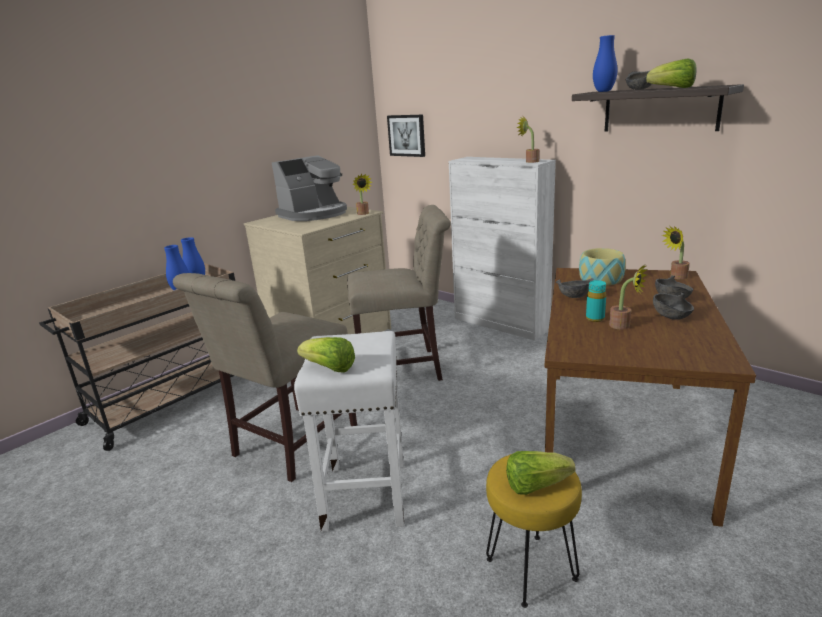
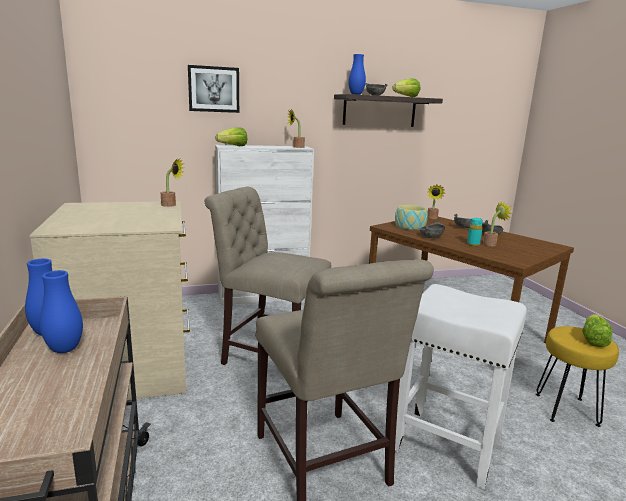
camera: 60 degrees left, 5 degrees down
coffee machine [272,155,347,221] -> none
lettuce [297,337,355,373] -> lettuce moved to [216,127,247,146]
beige chair [347,205,451,381] -> beige chair turned 90 degrees counterclockwise [205,186,331,365]
picture [387,115,425,157] -> picture moved to [188,65,239,113]

